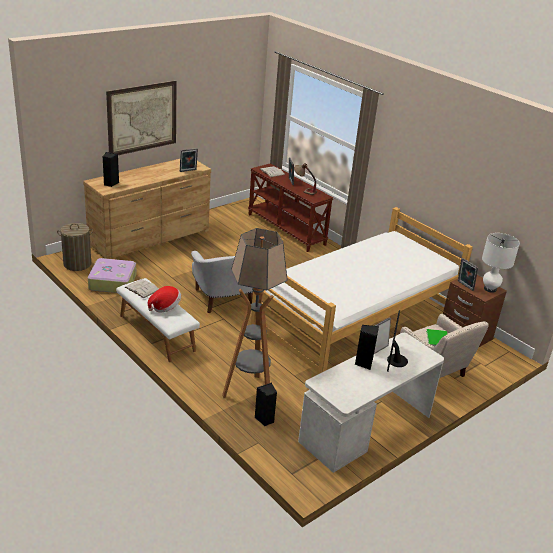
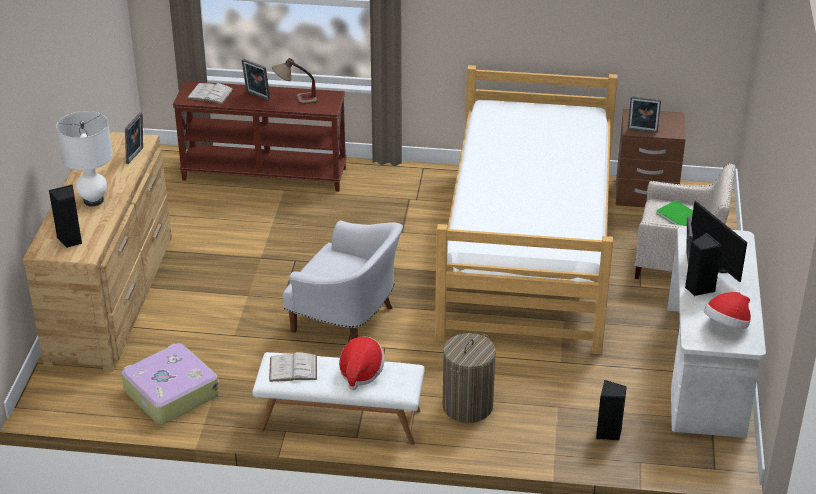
camera: 40 degrees left, 5 degrees up
laundry basket [57,223,93,271] -> laundry basket moved to [443,333,496,423]
picture [106,81,177,155] -> none
floor lamp [222,228,288,398] -> none
white table lamp [482,233,520,293] -> white table lamp moved to [56,111,113,206]
none -> hat [704,292,751,329]

